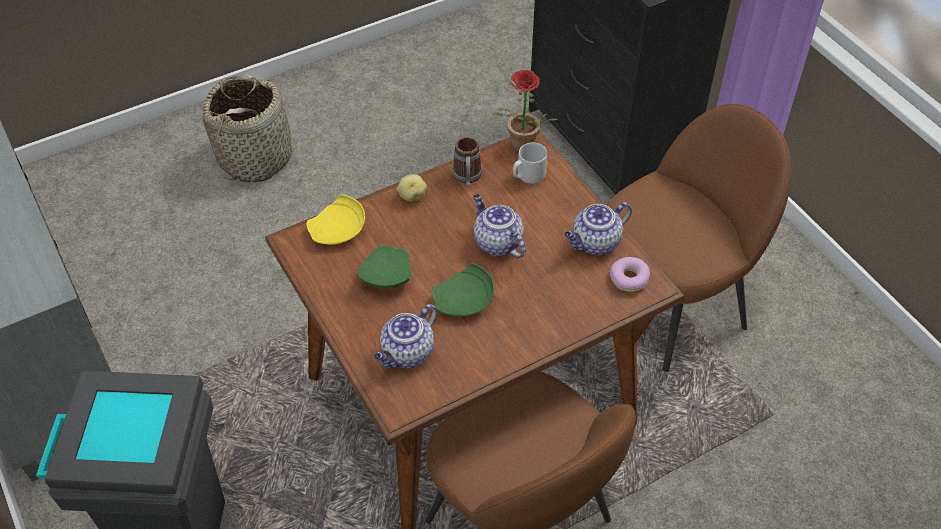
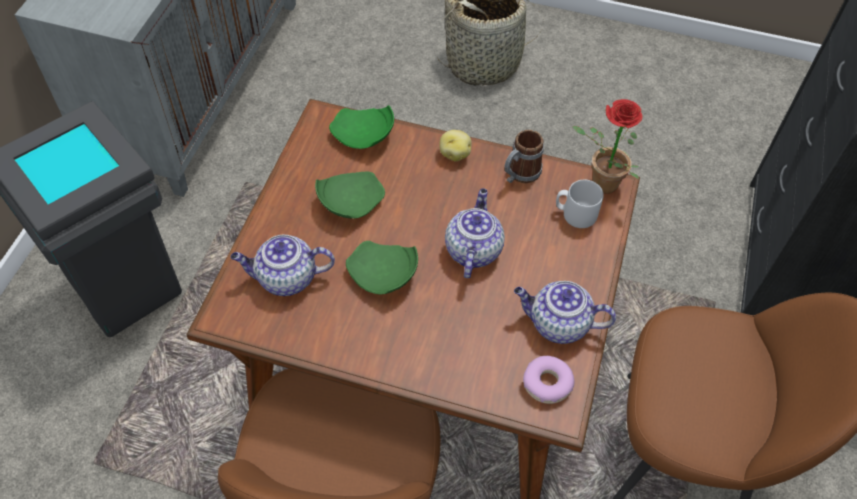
camera: 45 degrees right, 5 degrees up
yellow plate [306,194,365,245] -> green plate [329,105,394,149]

